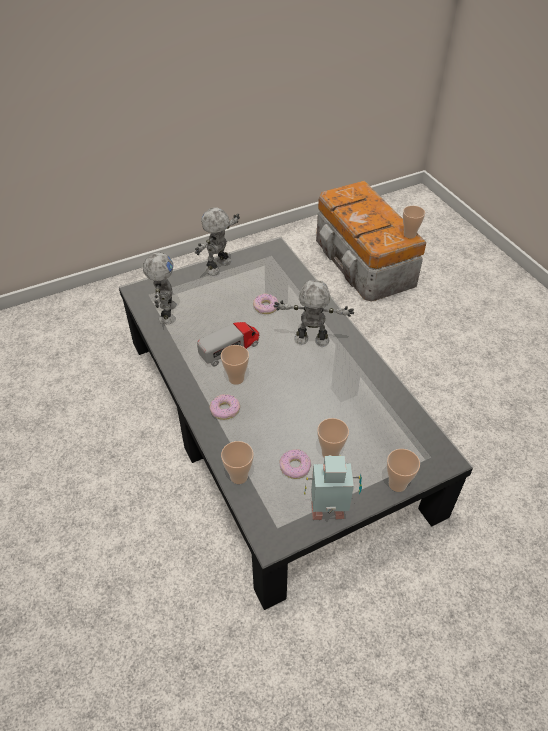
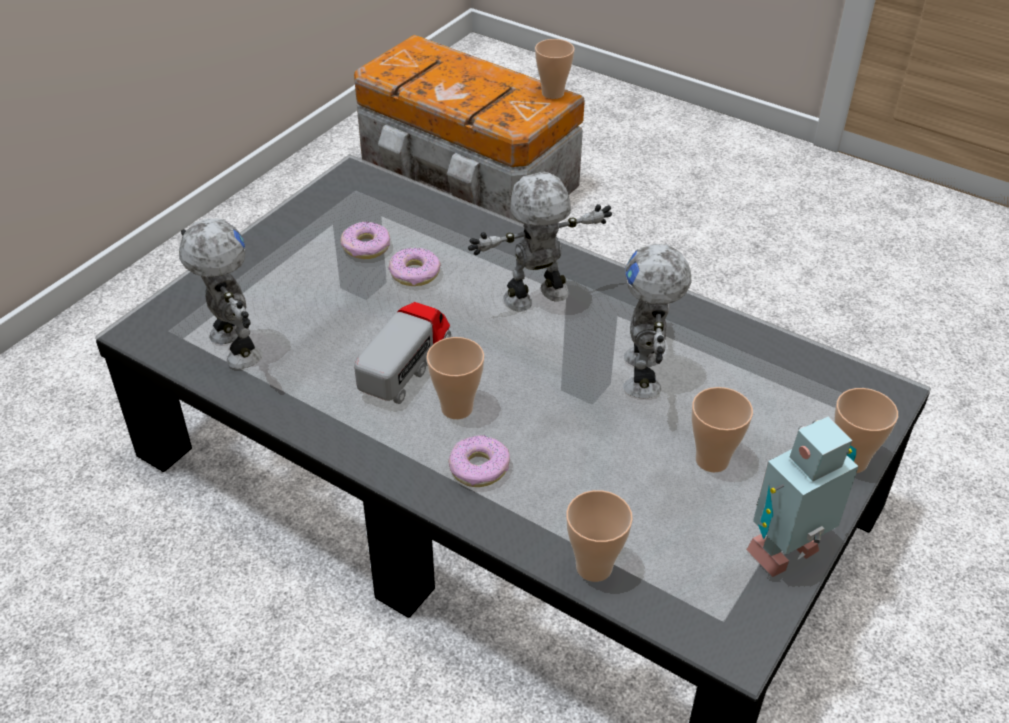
camera: 30 degrees left, 5 degrees down
toy robot [195,208,240,275] -> toy robot moved to [624,244,691,398]
donut [279,449,311,479] -> donut moved to [341,221,390,259]

